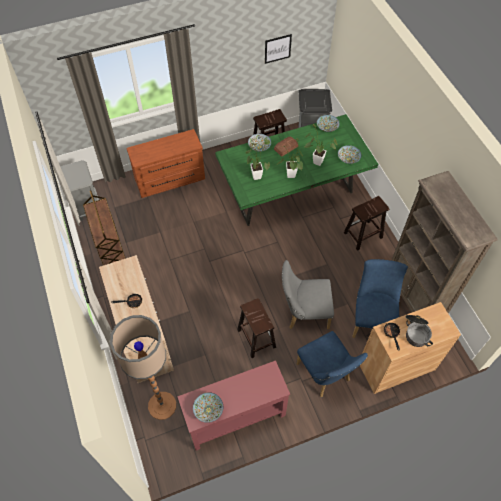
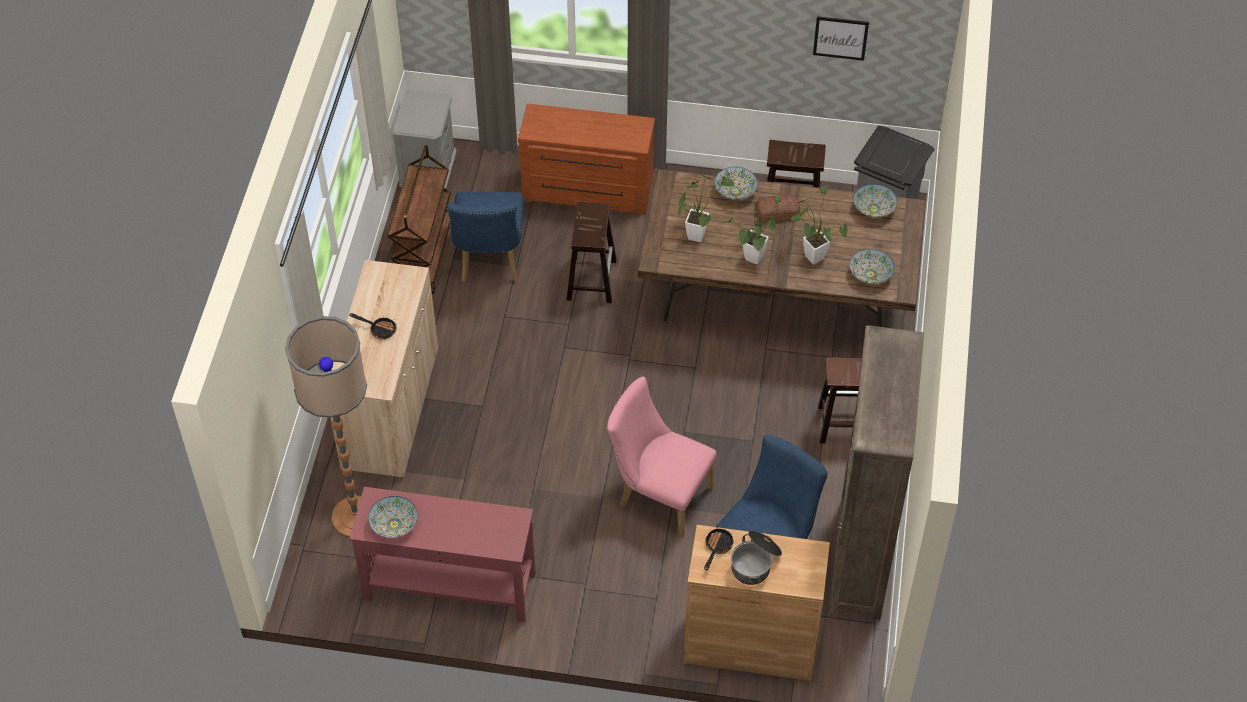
camera: 30 degrees right, 5 degrees down
green dining table [215,114,378,226] -> brown dining table [638,169,925,327]
brown stool [237,298,276,358] -> brown stool moved to [567,202,617,303]
grey chair [282,260,334,329] -> pink chair [607,377,717,537]
blue chair [296,331,368,397] -> blue chair moved to [446,191,524,282]

